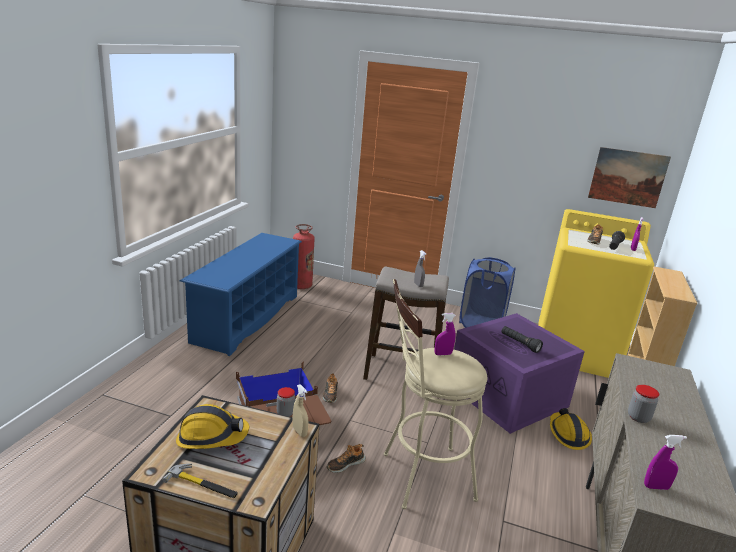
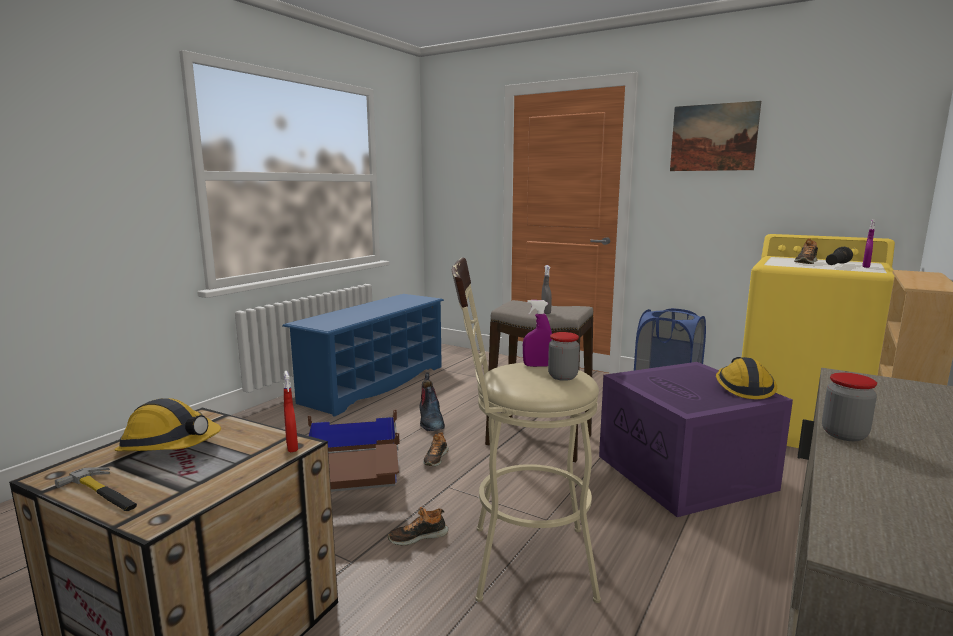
camera: 15 degrees right, 10 degrees down
jar [277,387,295,416] -> jar moved to [548,332,580,381]
fire extinguisher [293,224,315,289] -> none
beige spray bottle [293,384,308,437] -> red spray bottle [283,371,298,452]
black flashlight [502,326,543,353] -> none
hard hat [550,408,592,450] -> hard hat moved to [716,357,777,399]
picture [588,147,671,208] -> picture moved to [670,101,761,171]
purple spray bottle [644,435,687,490] -> none
none -> boot [419,372,445,431]

